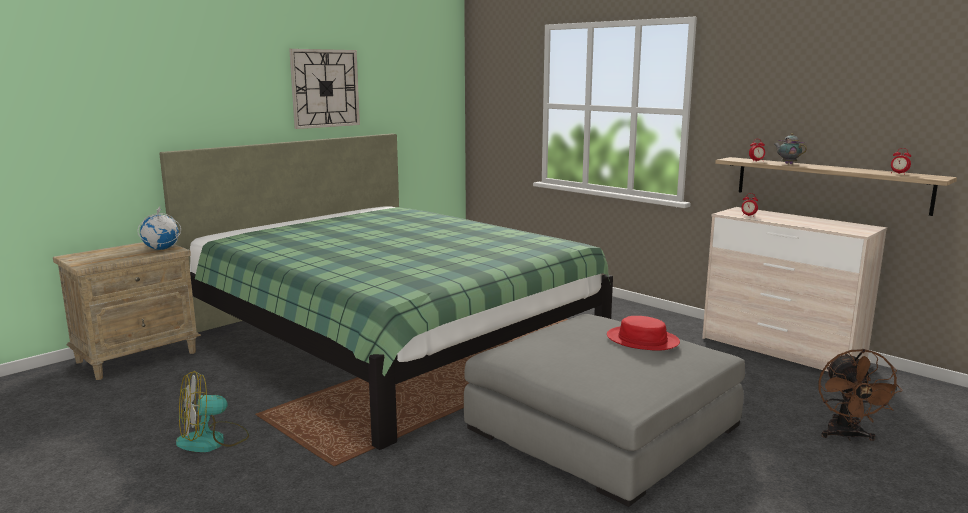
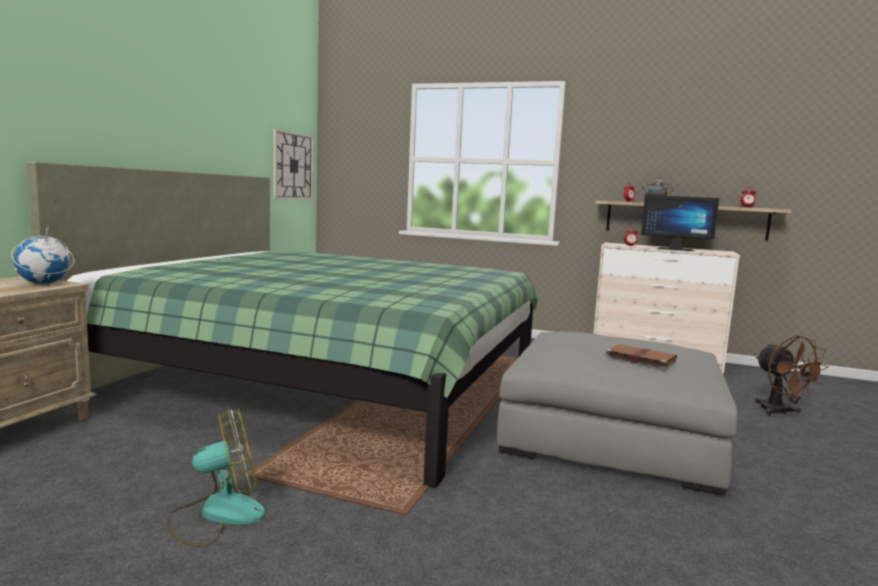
camera: 25 degrees left, 5 degrees down
fan [176,371,249,452] -> fan turned 150 degrees counterclockwise [166,407,265,547]
wall clock [289,49,360,129] -> wall clock moved to [273,129,314,200]
red hat [607,316,680,351] -> none
none -> brown book [604,344,677,369]
none -> monitor [641,195,719,251]

